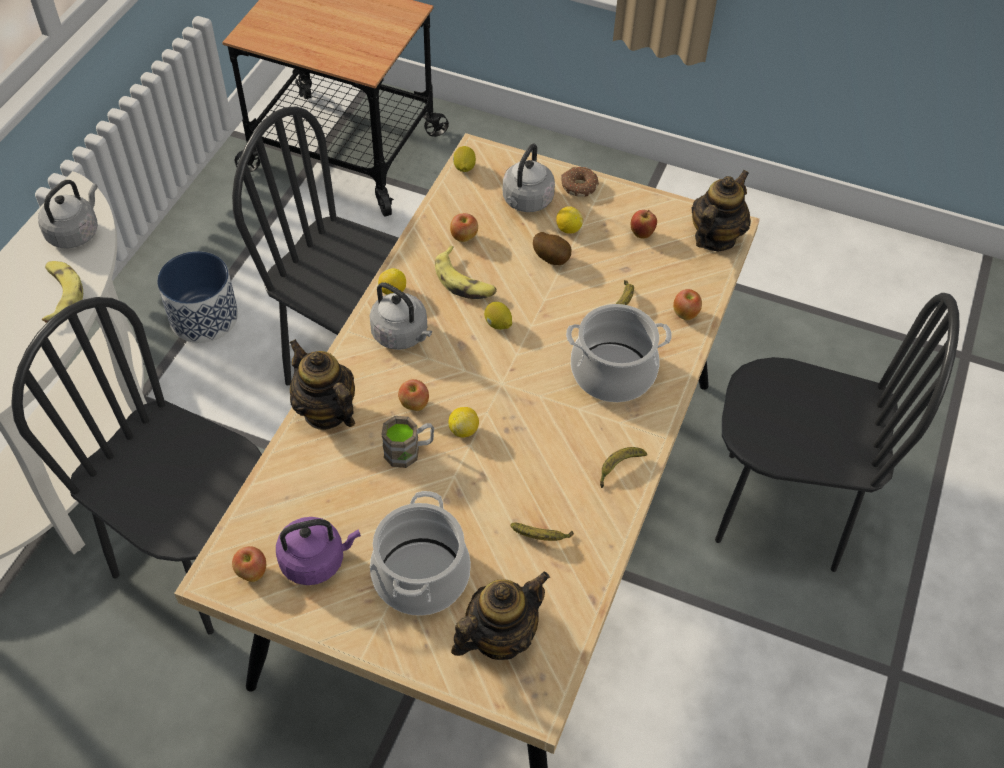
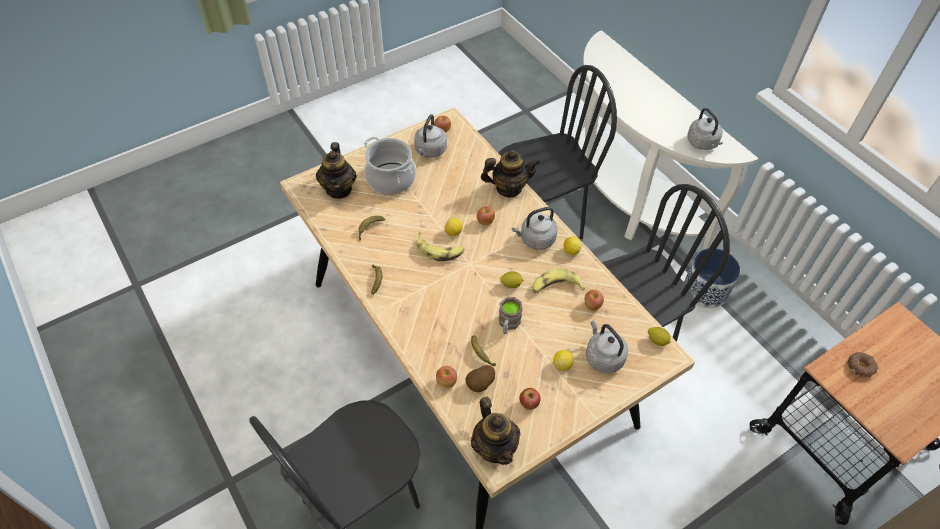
camera: 125 degrees right, 0 degrees up
banana [42,261,83,323] -> banana moved to [416,232,464,261]
purple kettle [276,517,361,585] -> grey kettle [414,114,447,158]
brown mug [381,416,434,468] -> brown mug moved to [499,297,523,334]
potato [533,232,571,265] -> potato moved to [465,365,495,392]
donut [561,167,599,197] -> donut moved to [847,352,878,377]
cooking pot [566,304,672,402] -> none

